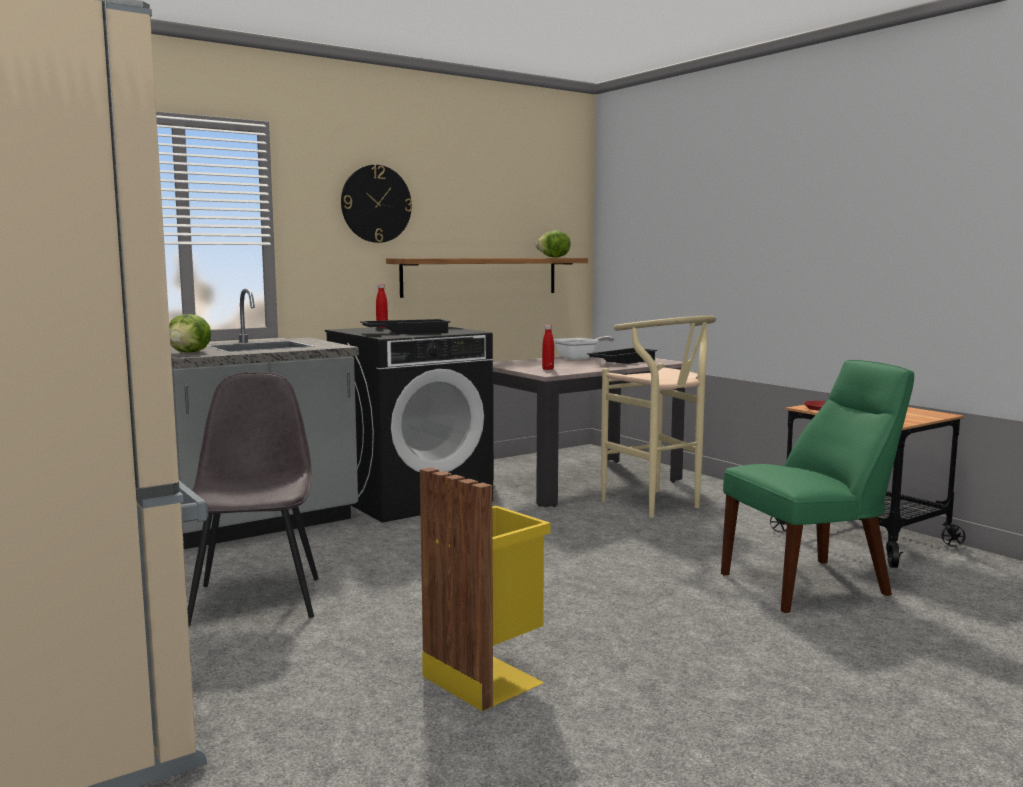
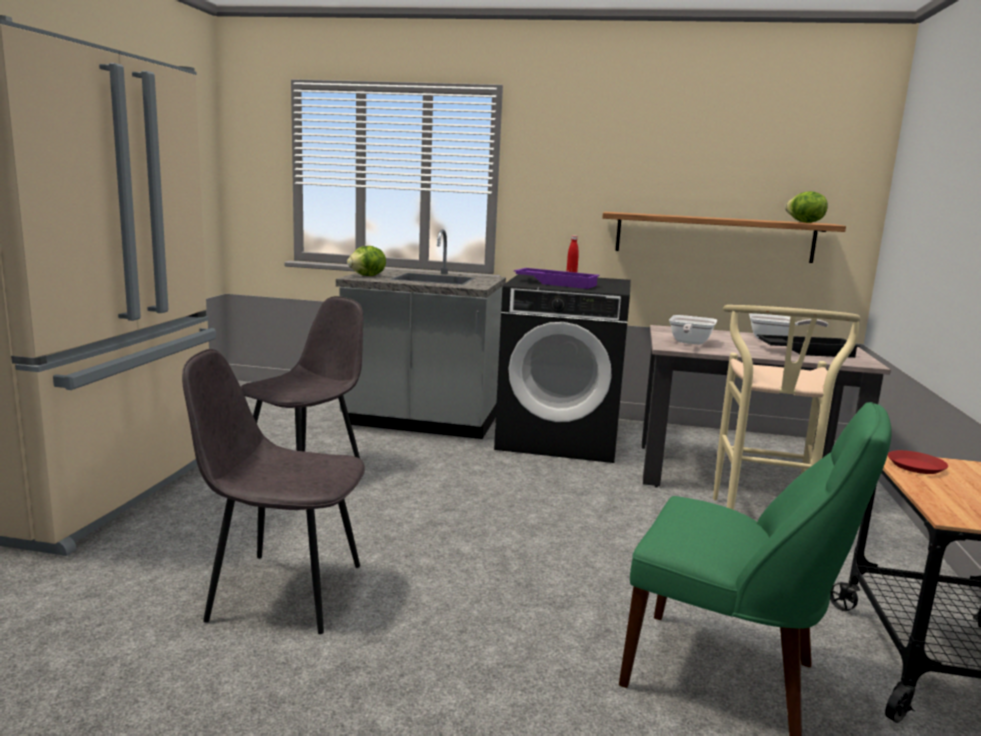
camera: 45 degrees right, 5 degrees up
wall clock [341,165,412,243] -> none
black tray [360,319,450,334] -> purple tray [514,268,600,289]
yellow trash can [420,467,550,711] -> grey chair [182,349,365,634]
red bottle [542,325,554,370] -> frying pan [669,315,717,345]

